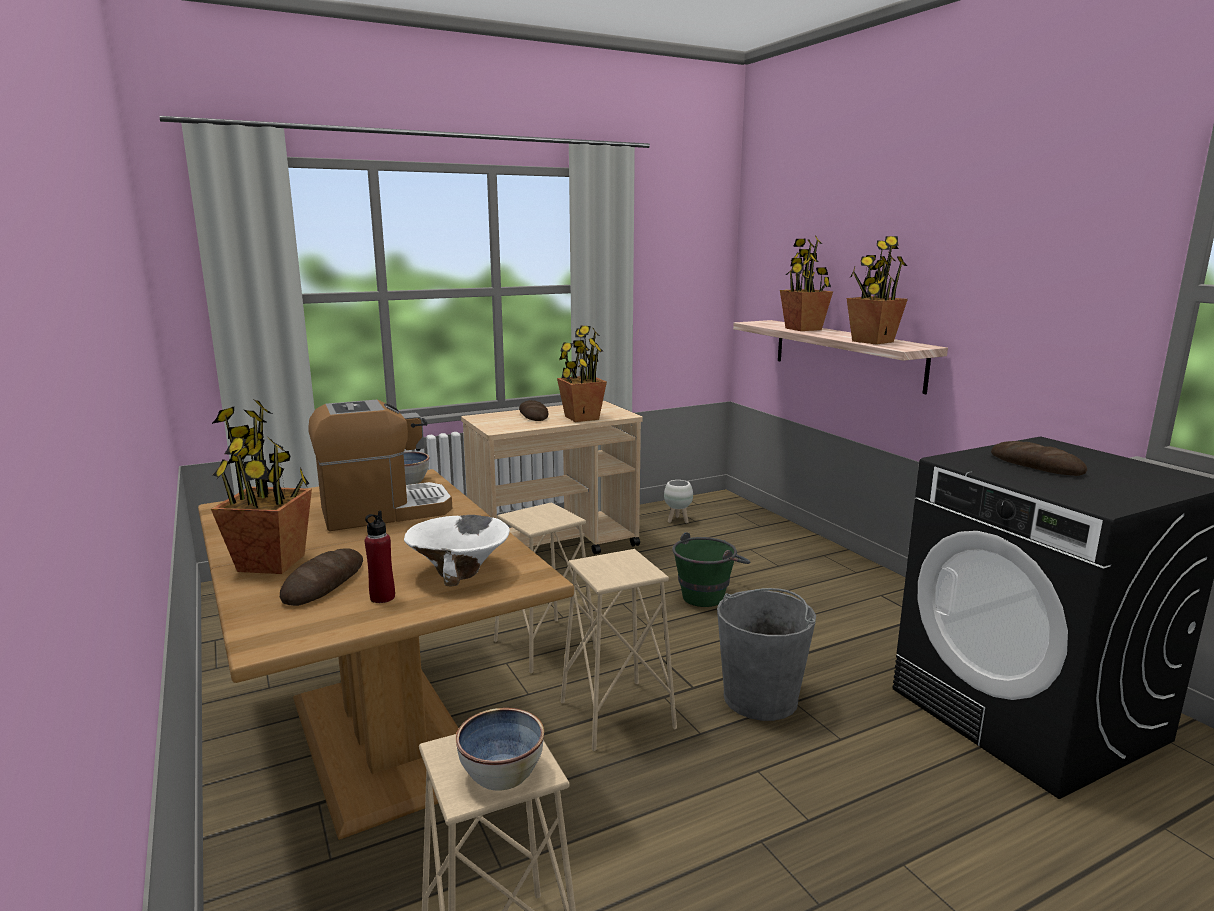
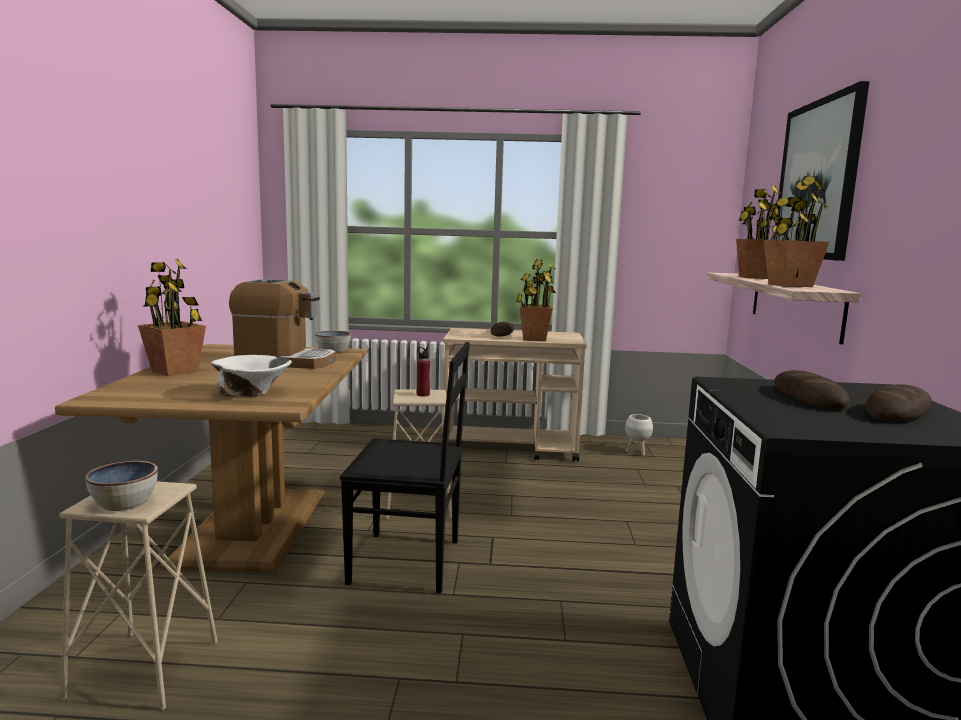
camera: 30 degrees right, 5 degrees down
bread [280,548,363,606] -> bread moved to [865,384,932,422]
red bottle [365,511,395,603] -> red bottle moved to [417,347,430,396]
beige stool [560,549,677,751] -> black chair [340,342,470,593]
green bucket [672,532,750,607] -> none
grey bucket [717,588,816,721] -> none
none -> picture [773,81,870,261]

